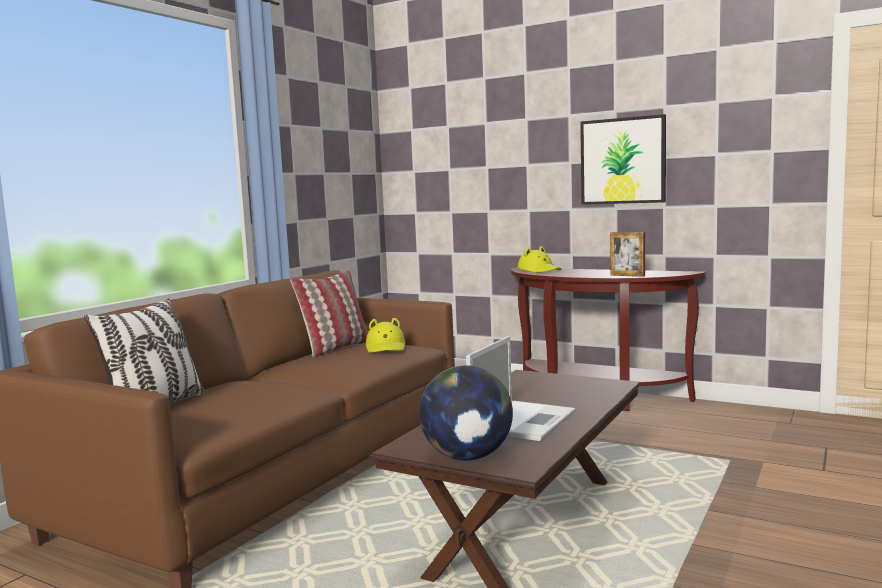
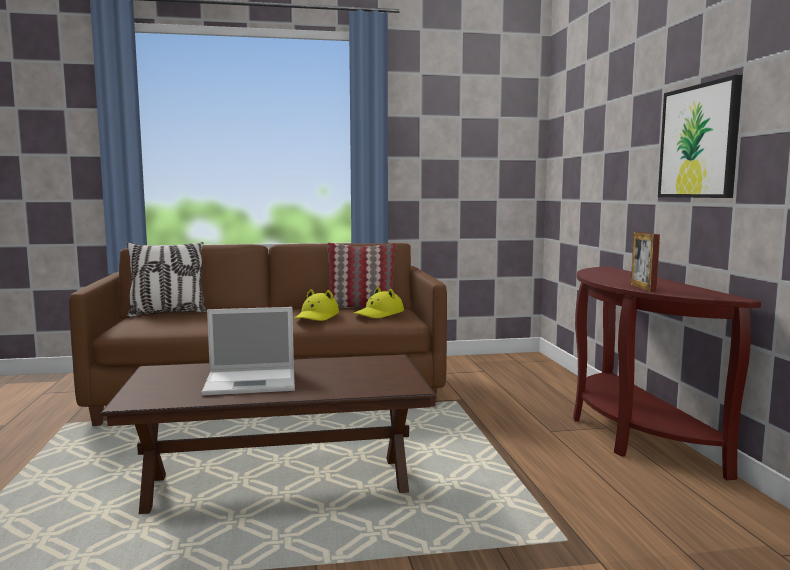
camera: 50 degrees right, 0 degrees up
globe [419,365,513,460] -> none
yellow hat [518,246,562,273] -> yellow hat moved to [295,289,339,321]

